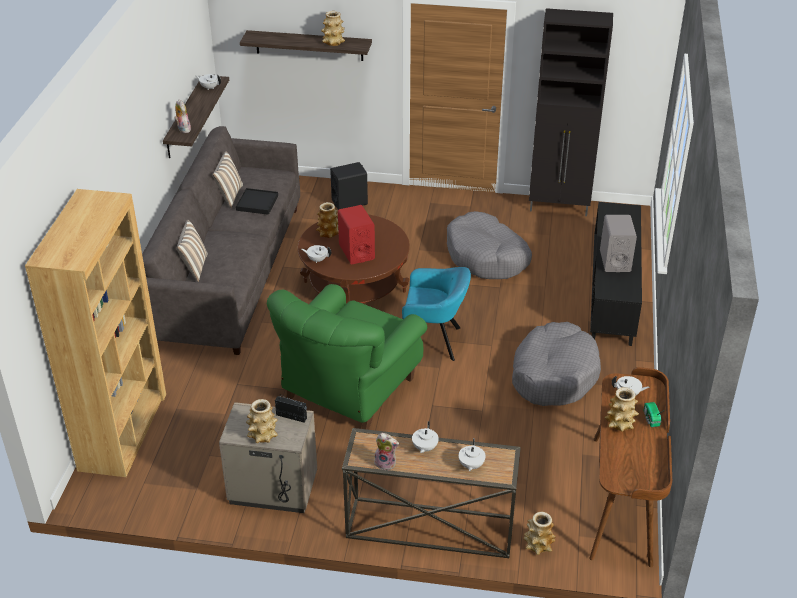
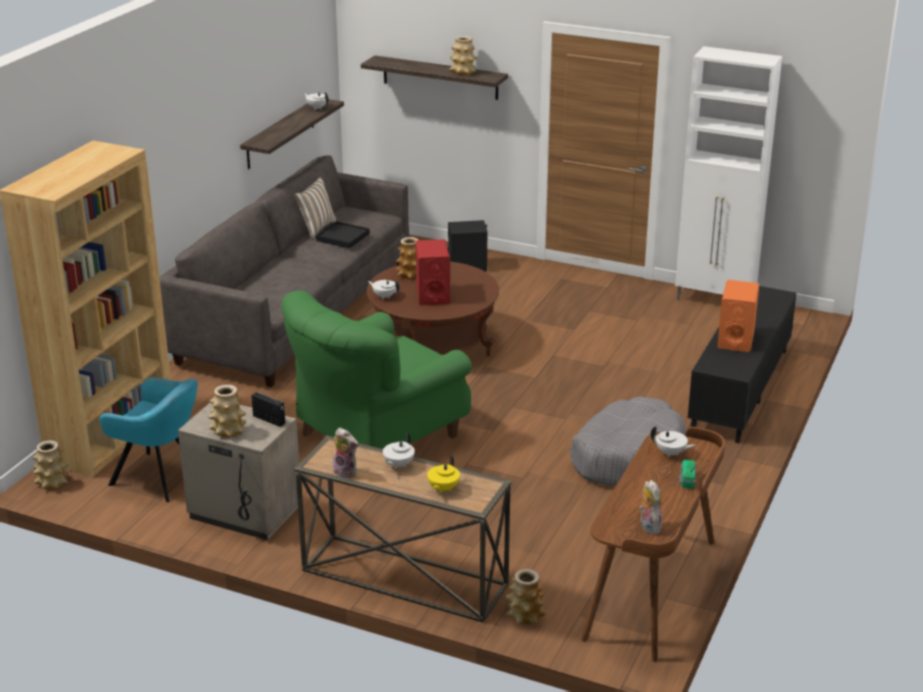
camera: 15 degrees right, 10 degrees down
plush toy [174,99,191,133] -> plush toy moved to [639,480,662,534]
pillow [176,220,208,282] -> none
turquoise armchair [402,267,471,361] -> turquoise armchair moved to [99,378,198,502]
grey dog bed [447,211,532,279] -> none
white teapot [458,438,486,471] -> yellow teapot [427,456,460,493]
black cabinet [529,8,613,216] -> white cabinet [675,46,782,301]
grey speaker [600,215,637,272] -> orange speaker [717,280,759,352]
vase [605,387,639,432] -> vase moved to [33,440,68,489]

